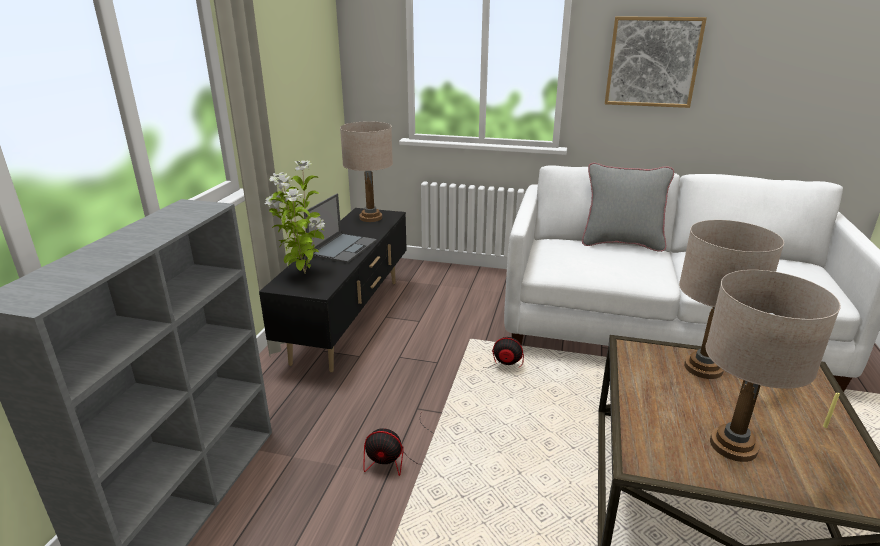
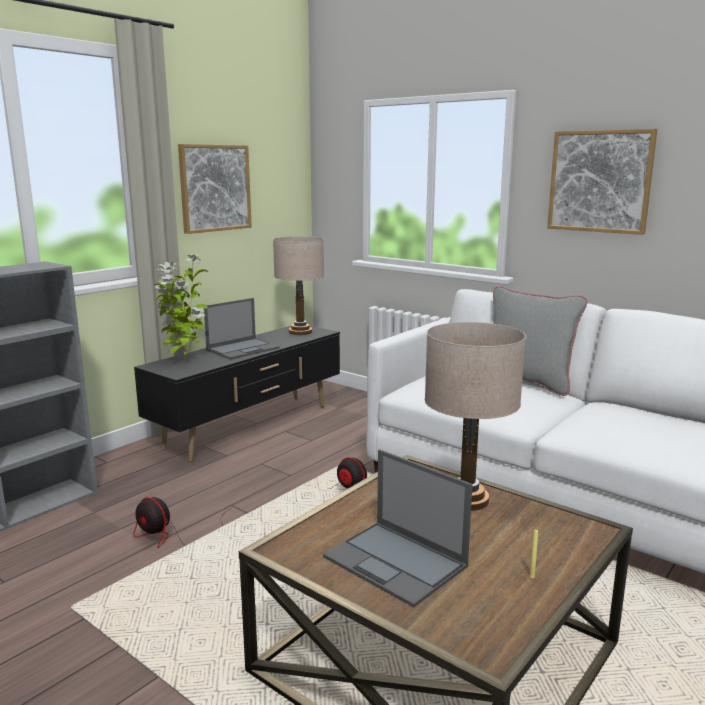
camera: 25 degrees right, 10 degrees down
beige table lamp [706,270,841,462] -> laptop [323,449,472,607]
none -> picture [178,144,252,234]

